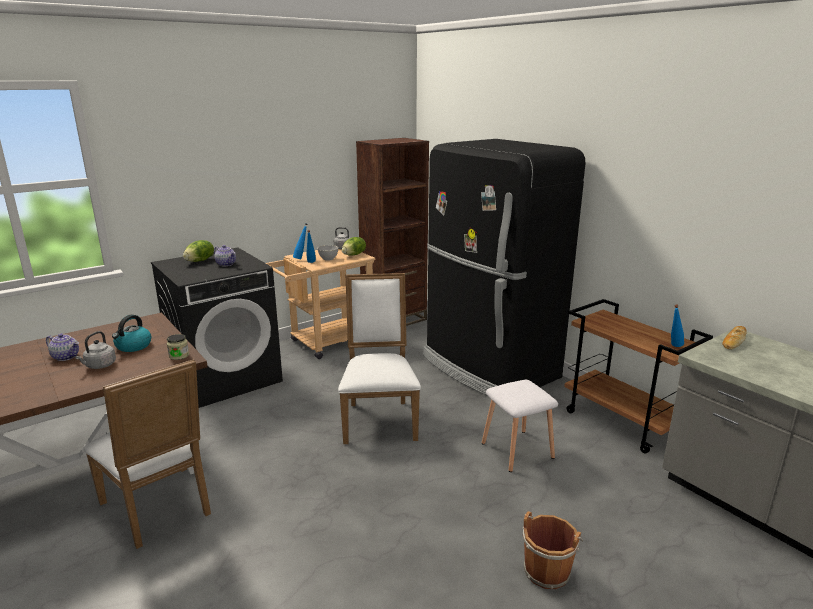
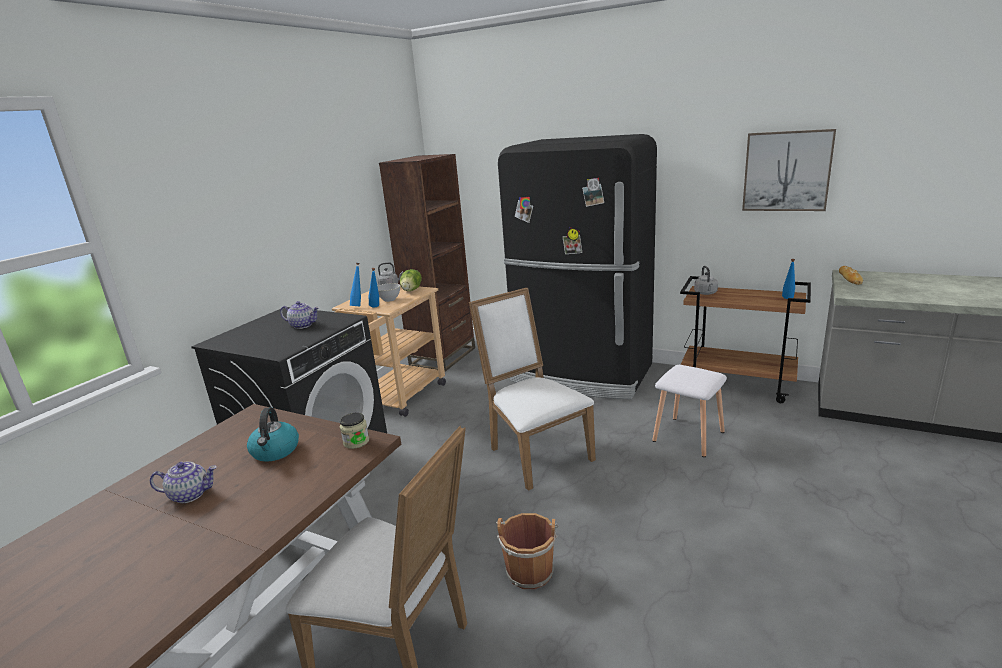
camera: 25 degrees left, 0 degrees up
grey kettle [75,331,116,369] -> grey kettle moved to [694,266,718,295]
lettuce [183,240,214,262] -> none
brown bucket [522,511,583,589] -> brown bucket moved to [496,513,559,590]
none -> picture [742,129,836,211]

